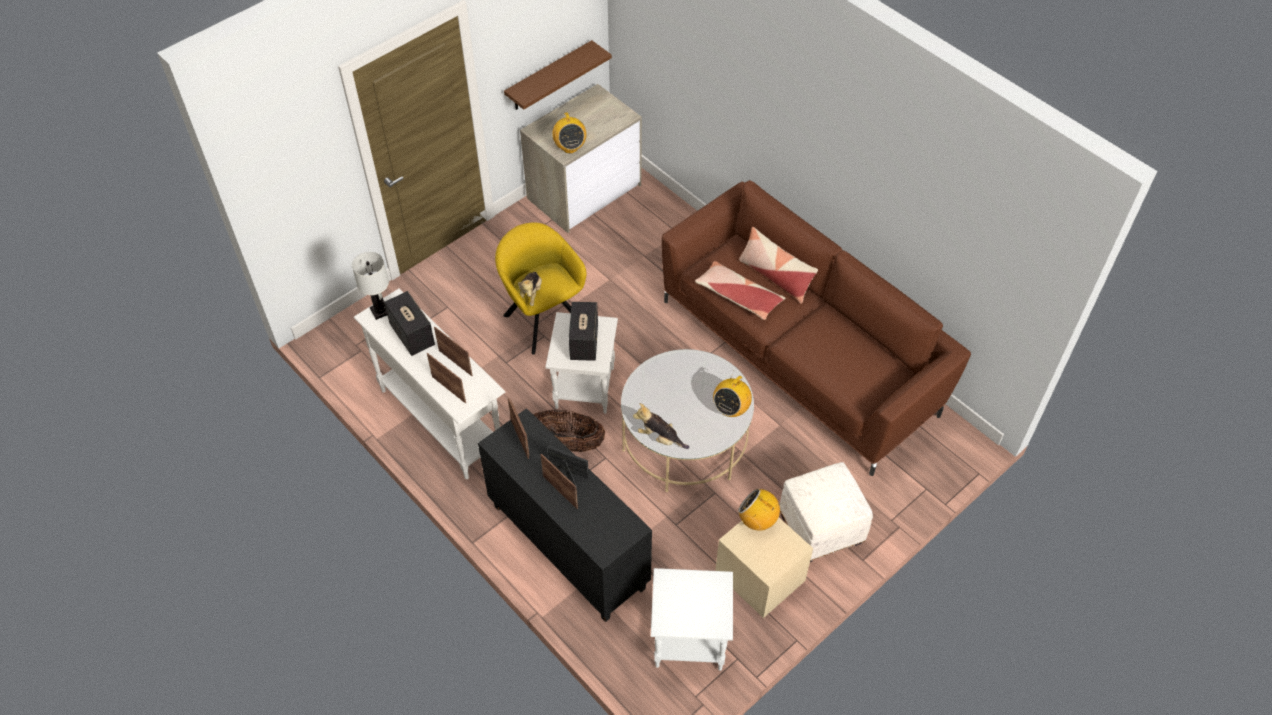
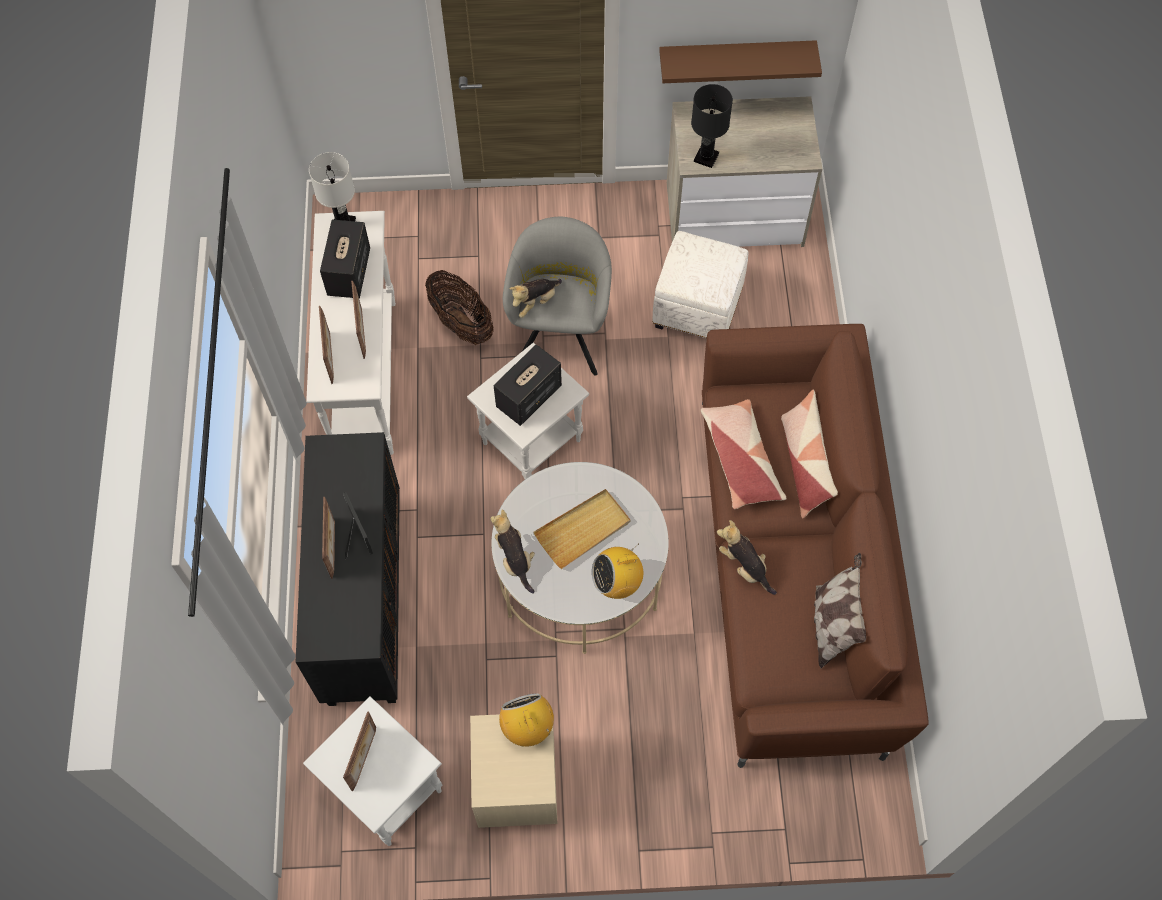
camera: 40 degrees right, 10 degrees up
yellow armchair [495,223,587,354] -> grey armchair [503,217,612,375]
picture frame [508,397,529,459] -> picture frame moved to [343,711,376,791]
basket [534,409,605,452] -> basket moved to [425,270,494,345]
radio [552,112,586,153] -> black table lamp [691,84,733,168]
white ottoman [780,462,873,562] -> white ottoman moved to [652,231,748,338]
none -> beige tray [533,489,630,569]
none -> plush toy [717,520,777,595]
none -> pillow [814,553,866,669]

